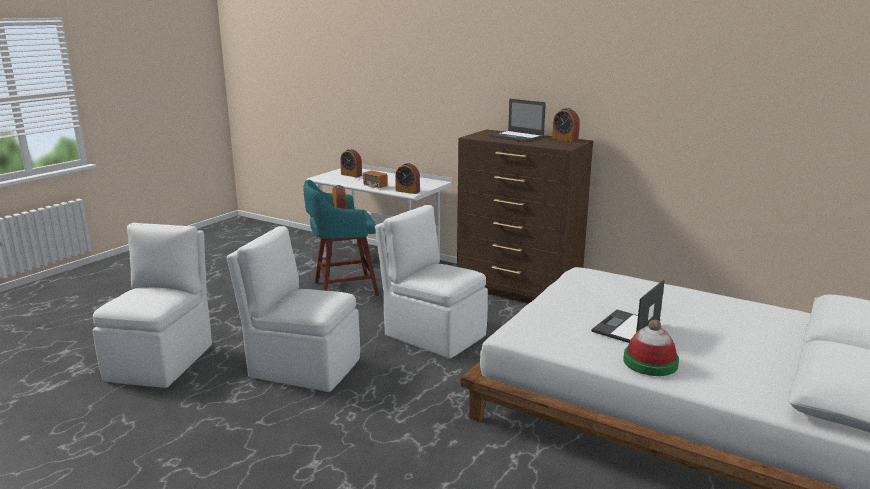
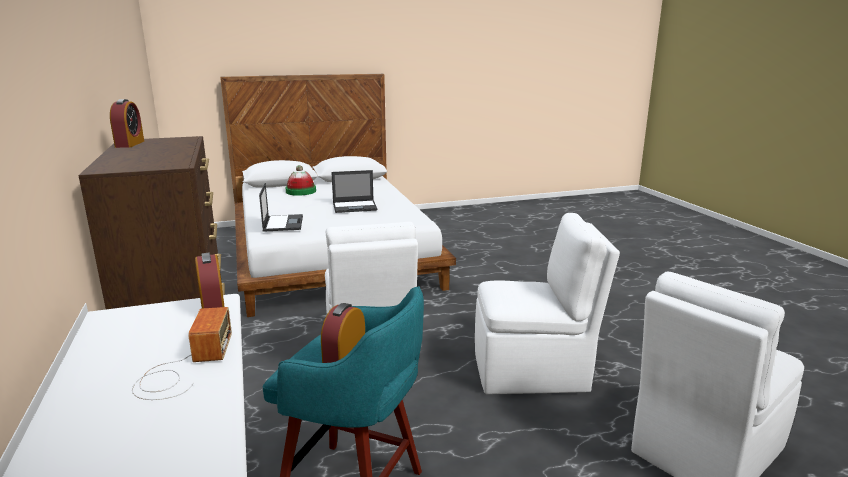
camera: 140 degrees left, 0 degrees up
white chair [227,226,360,392] -> white chair turned 60 degrees counterclockwise [475,213,620,394]
alarm clock [340,149,362,177] -> none
laptop [489,99,546,142] -> laptop moved to [259,183,303,232]
hat [623,320,679,376] -> hat moved to [285,165,316,196]

